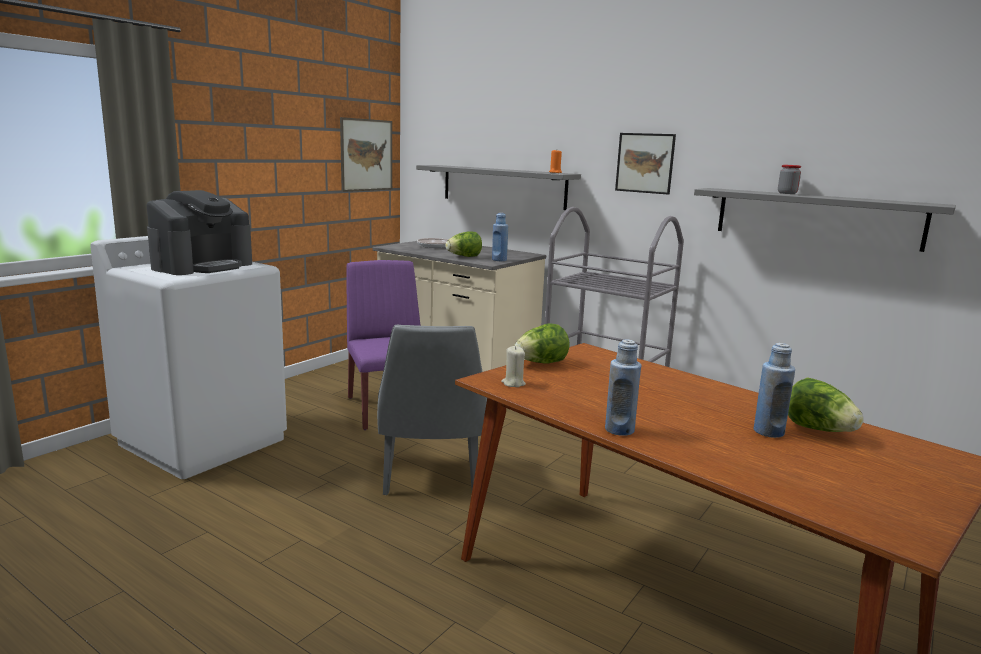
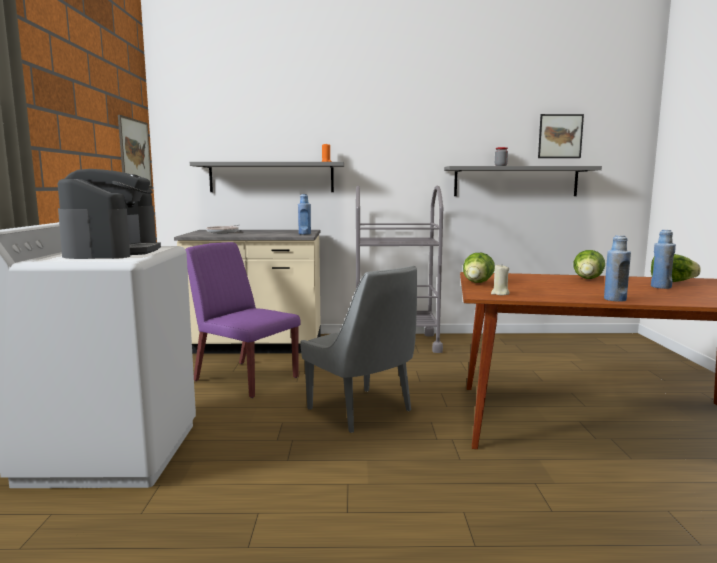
camera: 35 degrees left, 5 degrees down
lettuce [445,231,482,257] -> lettuce moved to [574,250,605,279]
picture [615,133,676,195] -> picture moved to [538,114,584,158]

